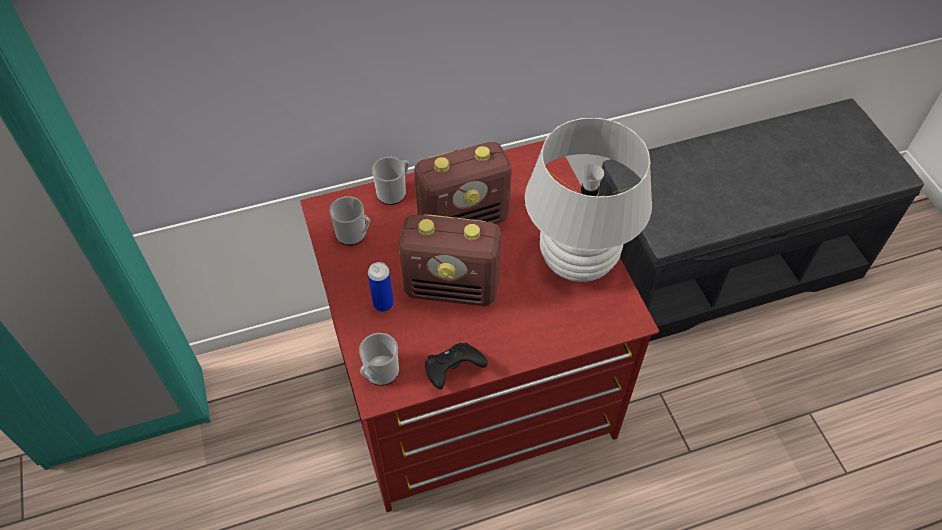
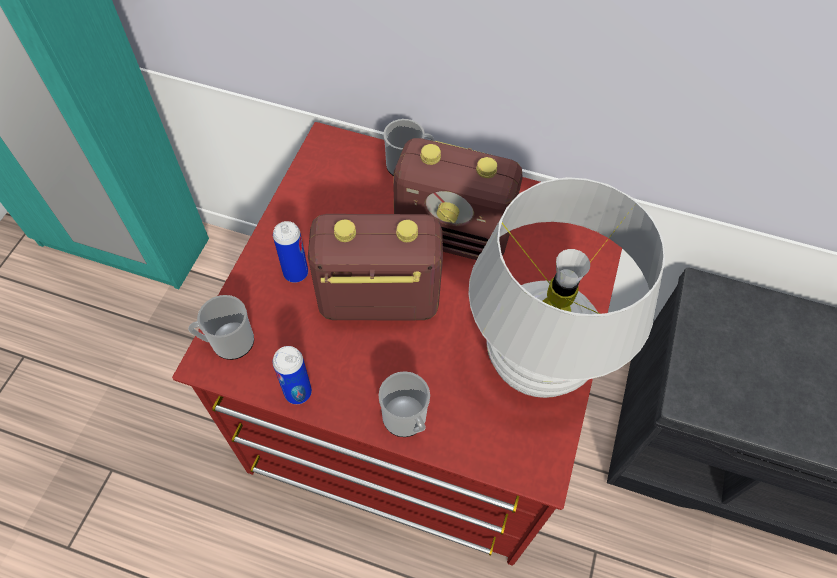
camera: 35 degrees right, 5 degrees up
mug [329,196,370,245] -> mug moved to [379,371,430,437]
radio [399,214,501,306] -> radio turned 135 degrees clockwise [308,214,443,320]
black game controller [425,343,488,389] -> can [273,346,312,404]

